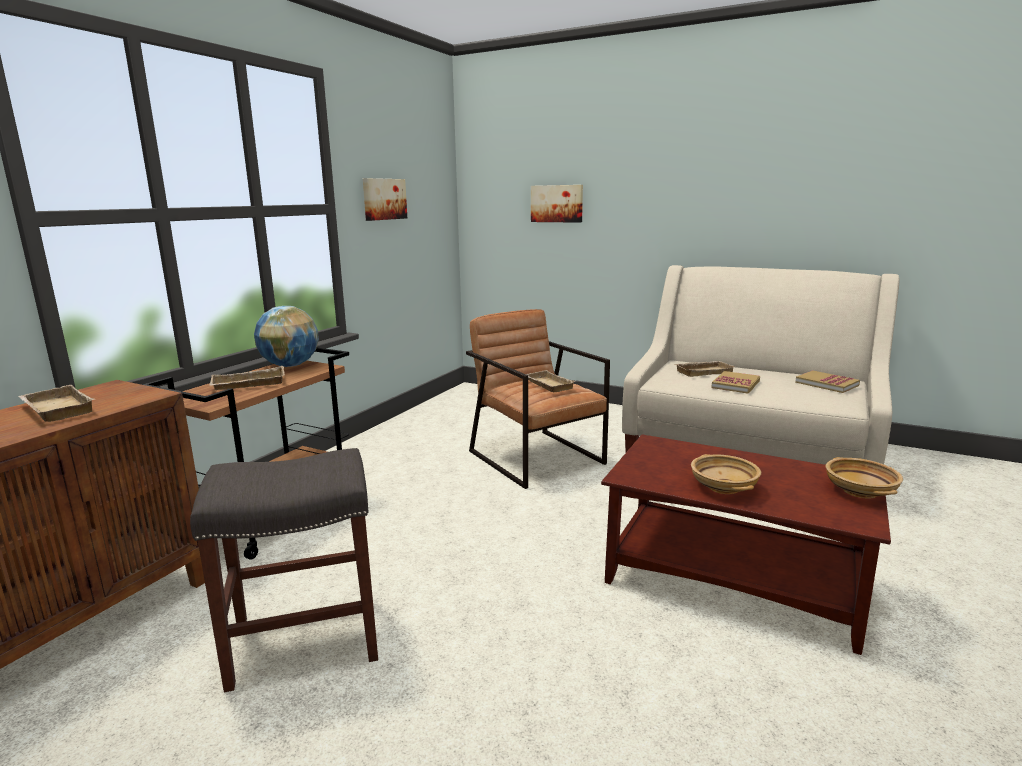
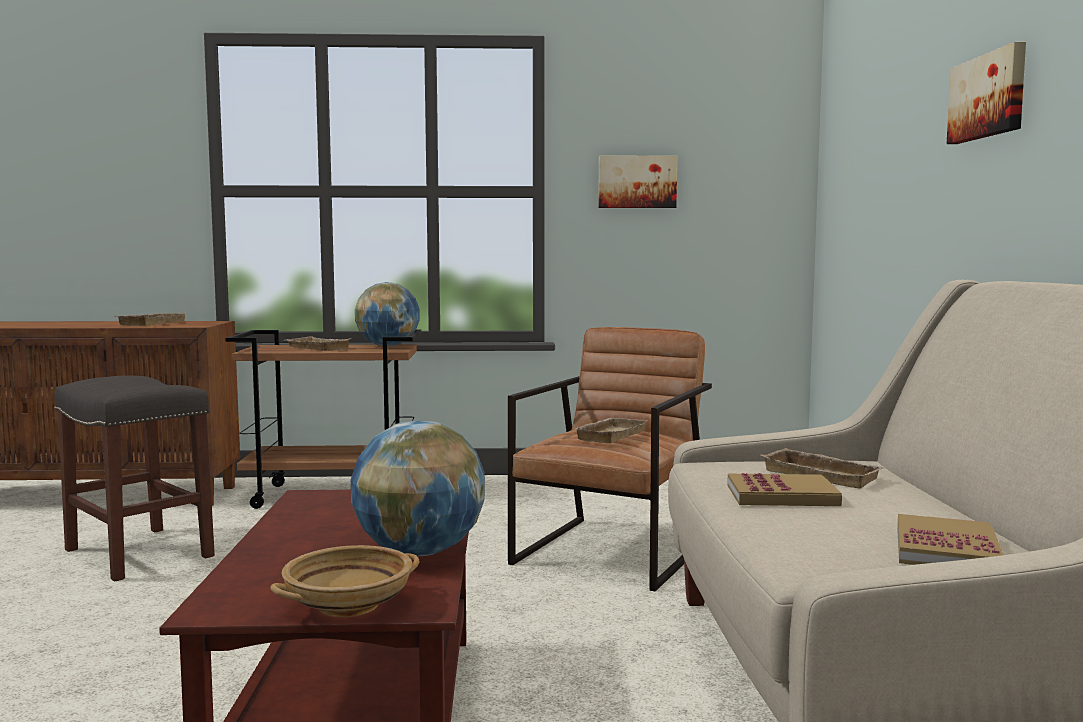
camera: 60 degrees right, 10 degrees down
picture [531,185,583,223] -> picture moved to [947,42,1026,144]
beige bowl [691,454,761,494] -> none
none -> globe [351,421,485,557]

